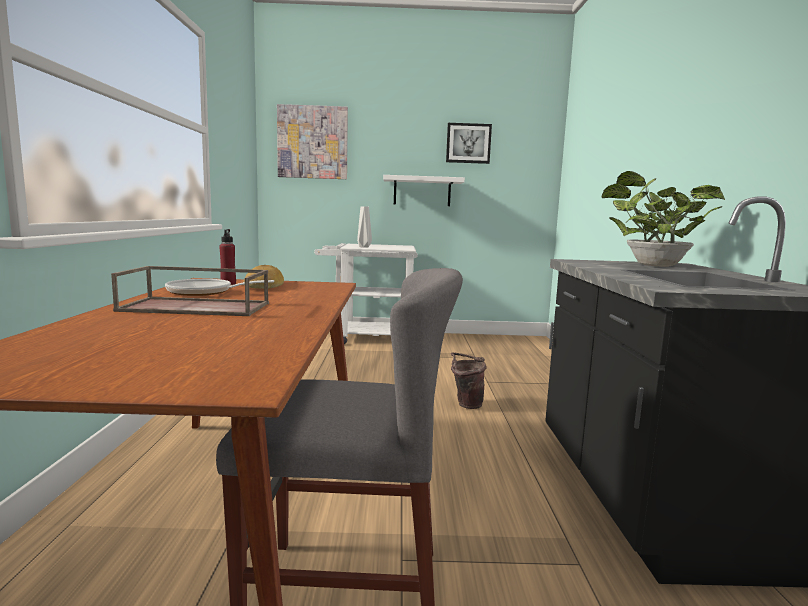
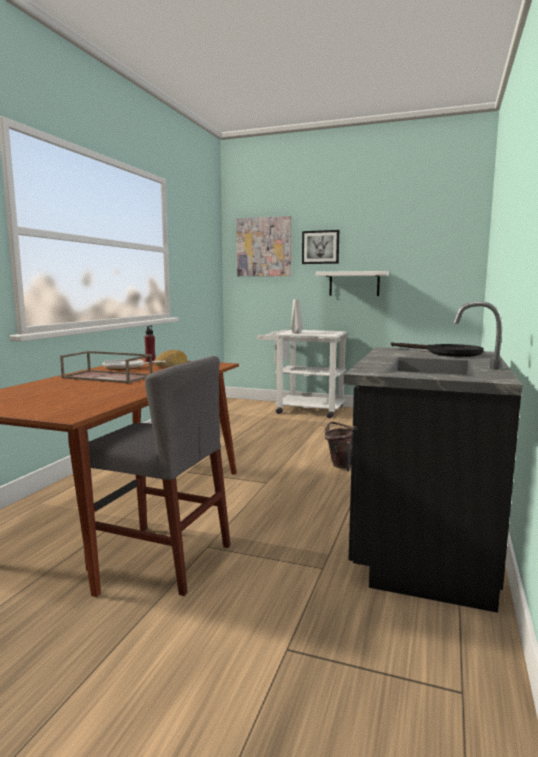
camera: 20 degrees right, 0 degrees up
picture [446,123,492,164] -> picture moved to [302,230,339,264]
potted plant [602,171,725,267] -> black frying pan [391,342,484,357]

